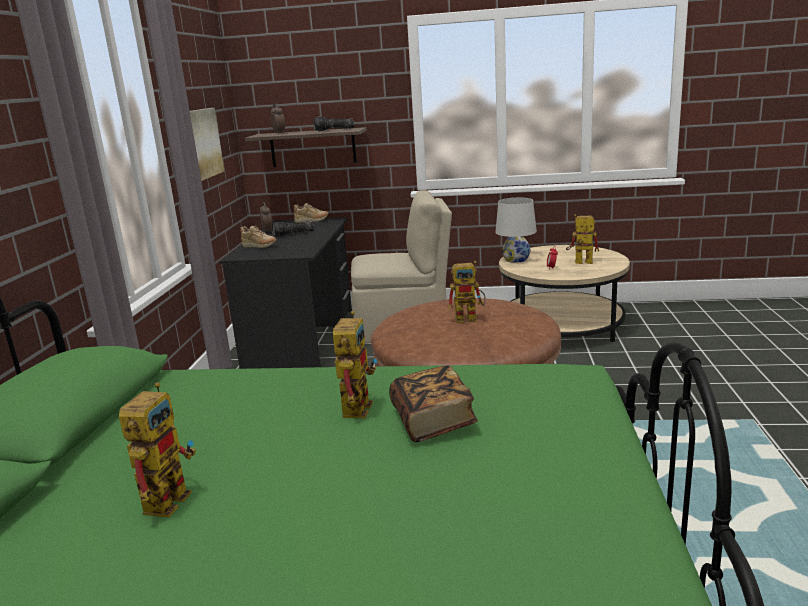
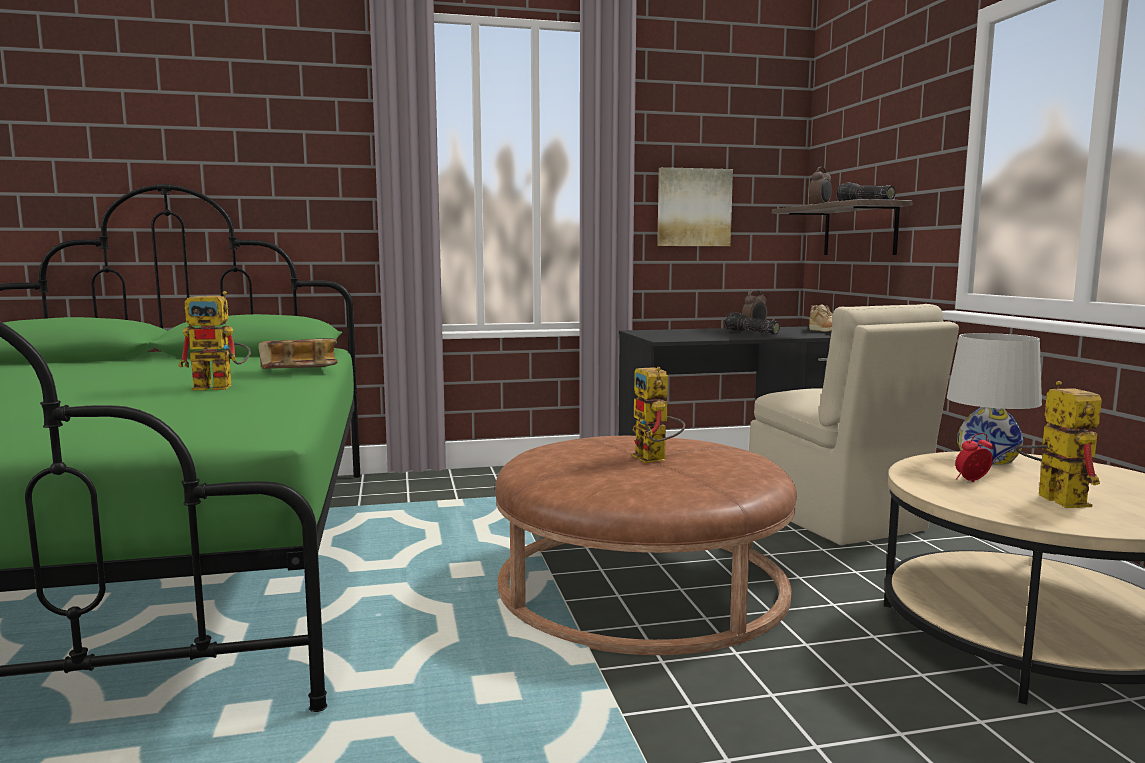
camera: 70 degrees right, 10 degrees down
toy robot [119,382,196,517] -> none
beige shoe [240,226,276,248] -> none
book [389,365,478,442] -> book moved to [258,338,338,369]

